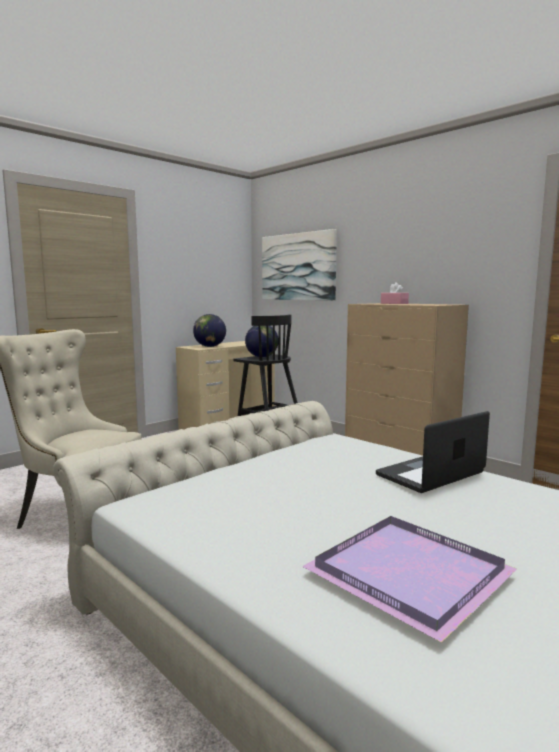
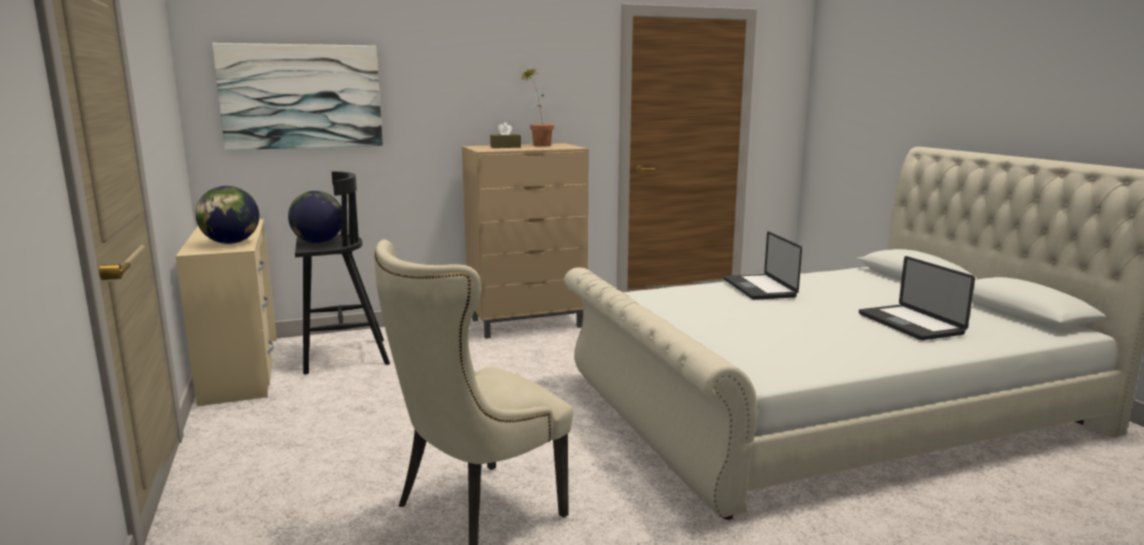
camera: 65 degrees left, 5 degrees up
purple tray [302,516,517,643] -> laptop [859,256,975,340]
pink tissue box [381,282,409,304] -> brown tissue box [490,122,521,148]
none -> potted plant [520,67,554,147]

